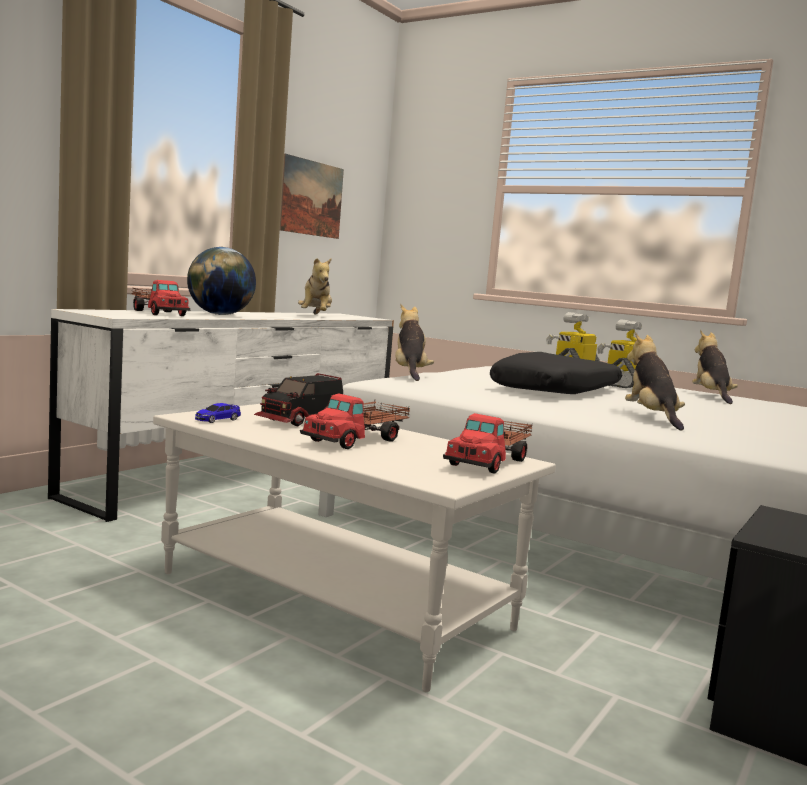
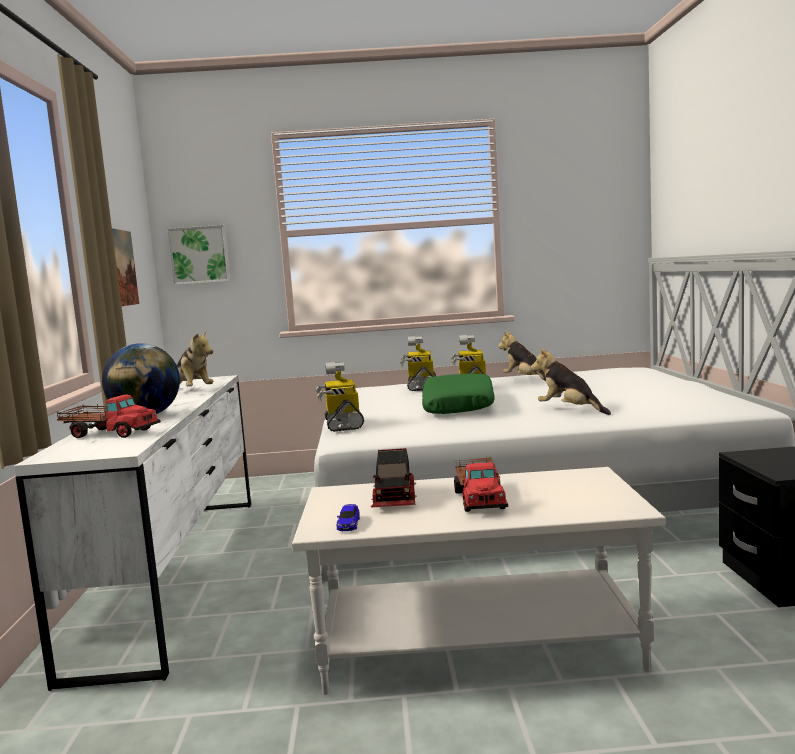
camera: 35 degrees left, 0 degrees up
plush toy [395,304,434,381] -> toy robot [316,362,364,432]
toy truck [443,413,532,473] -> none
black pillow [490,352,622,394] -> green pillow [422,373,495,414]
none -> picture [167,225,231,285]

